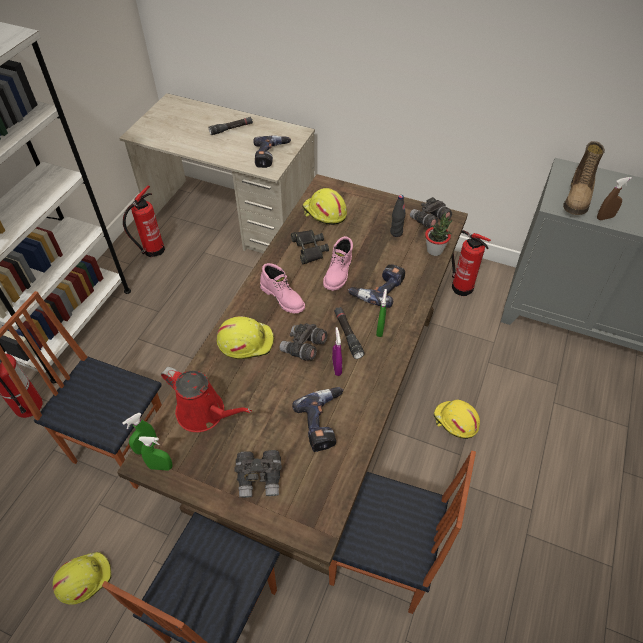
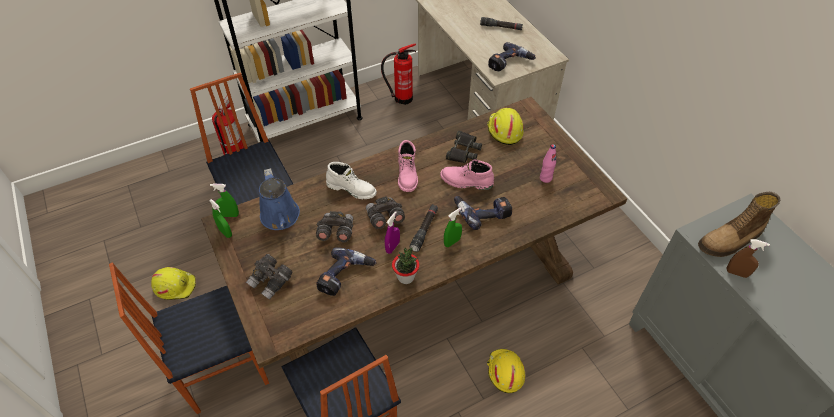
camera: 40 degrees right, 0 degrees up
red watering can [161,367,252,432] -> blue watering can [259,168,300,230]
yellow hard hat [217,316,274,359] -> white boot [326,162,377,199]
pink boot [323,236,353,291] -> pink boot turned 45 degrees clockwise [440,159,494,190]
black bottle [390,195,406,237] -> pink bottle [540,144,557,183]
grey binoculars [410,197,452,228] -> grey binoculars moved to [316,211,353,242]
potted plant [425,213,452,256] -> potted plant moved to [392,247,420,284]
fire extinguisher [451,230,491,296] -> none

